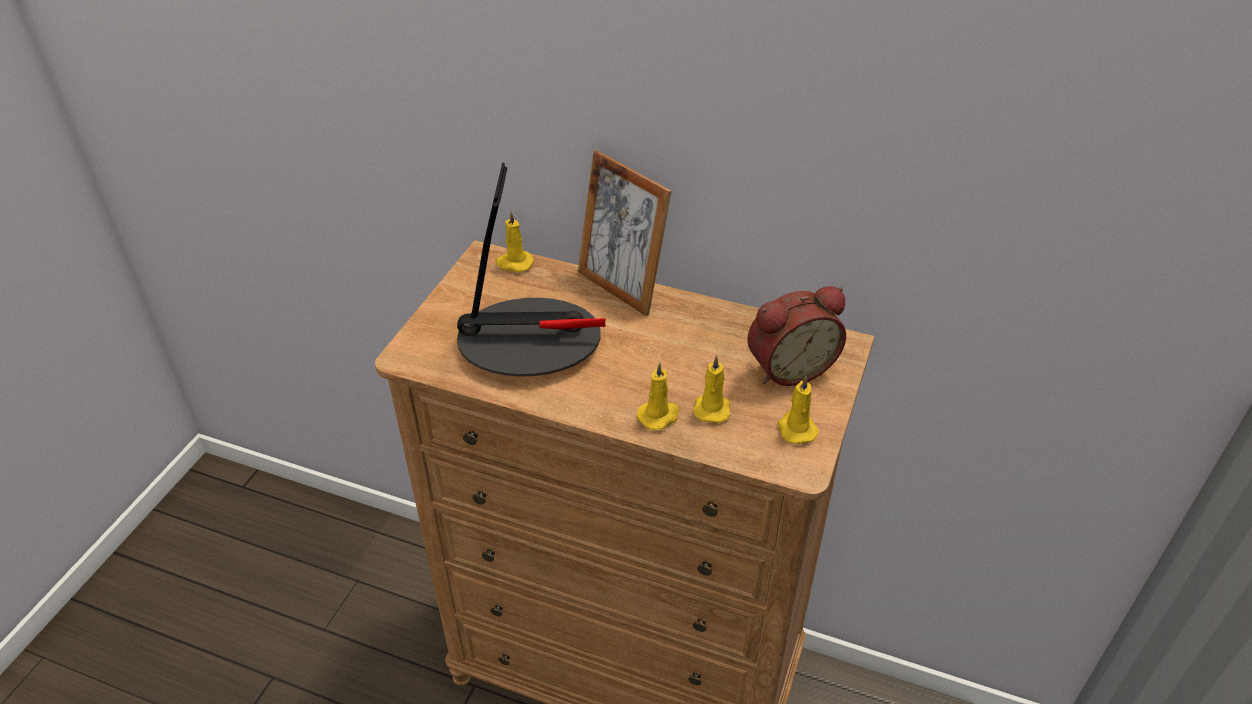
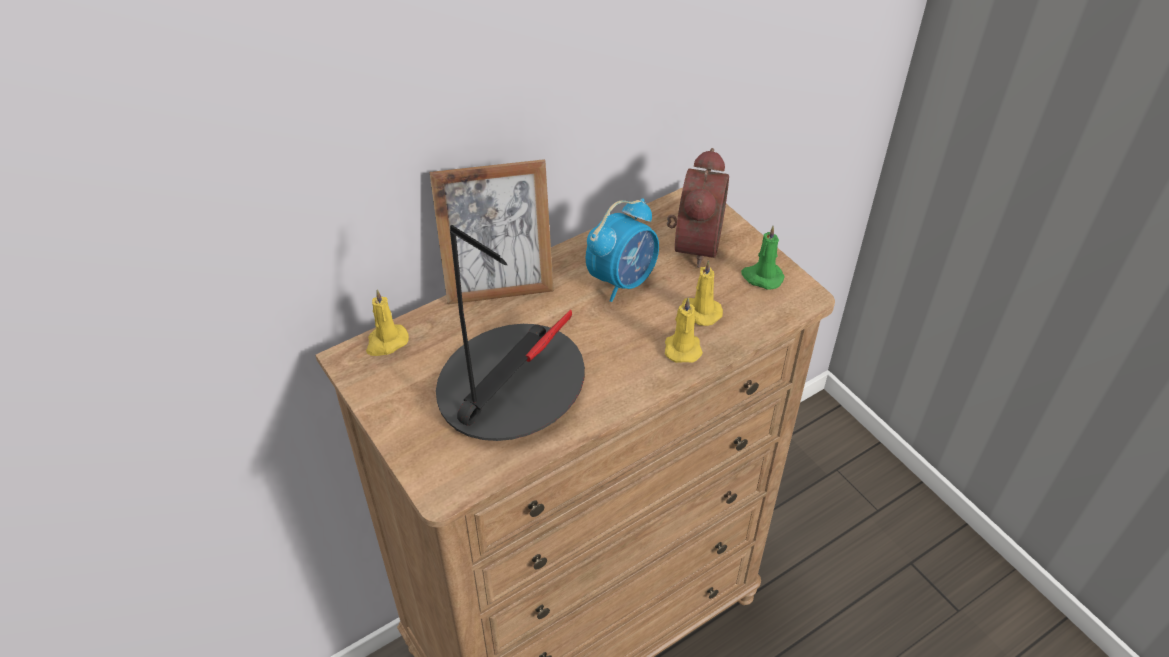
camera: 55 degrees left, 5 degrees up
yellow candle [778,376,819,444] -> green candle [741,226,785,290]
none -> alarm clock [586,198,659,302]

